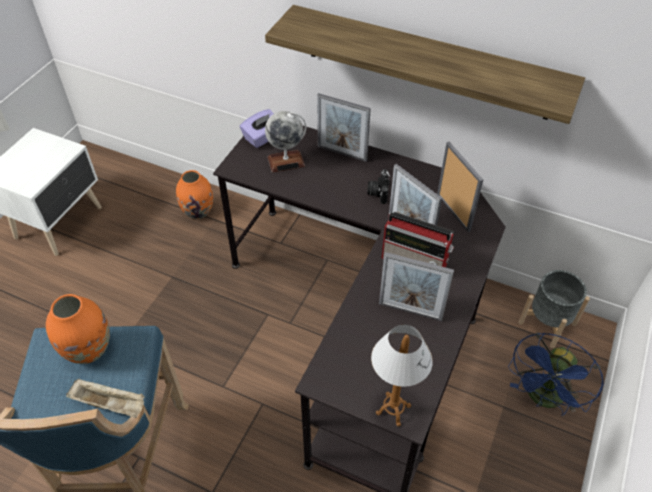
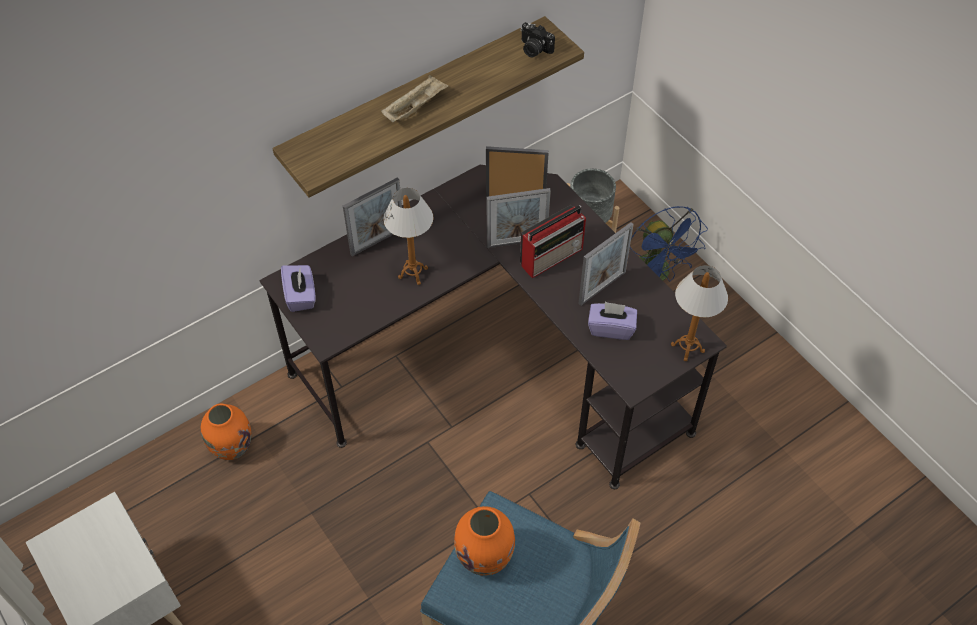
camera: 60 degrees left, 5 degrees up
beige tray [66,379,145,418] -> beige tray moved to [381,75,449,122]
globe [265,111,306,173] -> none
camera [367,169,390,204] -> camera moved to [521,22,555,58]
none -> table lamp [383,188,433,285]
none -> purple tissue box [588,302,637,340]

